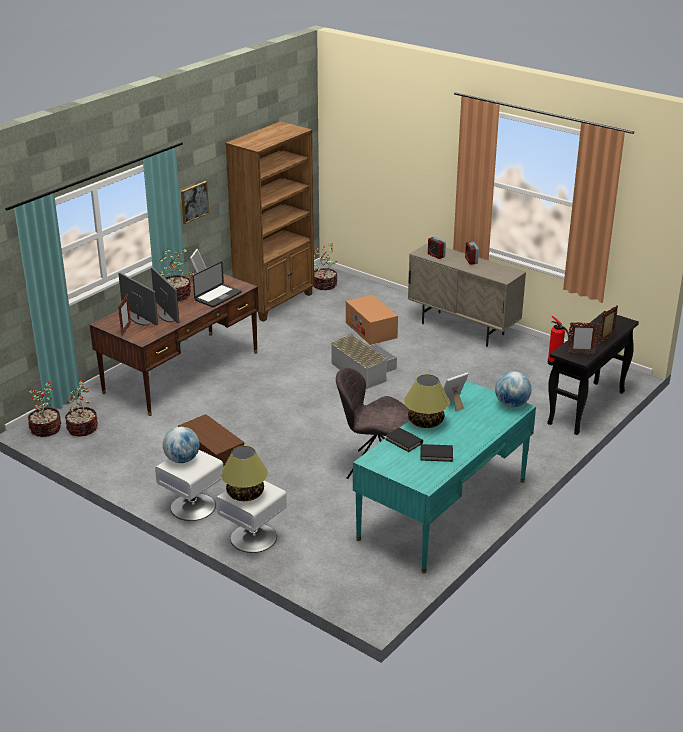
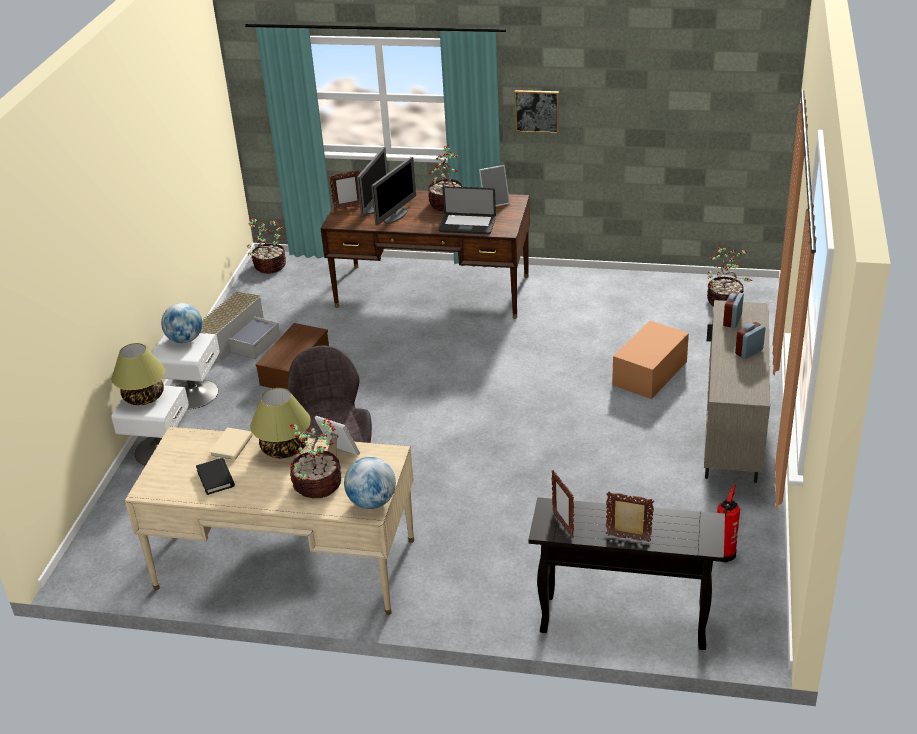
camera: 65 degrees right, 5 degrees up
potted plant [65,380,98,437] -> potted plant moved to [289,418,341,498]
brown bookcase [225,121,314,322] -> none
grey storage box [332,334,397,389] -> grey storage box moved to [200,292,281,362]
turquoise desk [353,380,536,573] -> beige desk [125,427,414,615]
black book [385,427,423,452] -> beige book [209,427,253,461]

